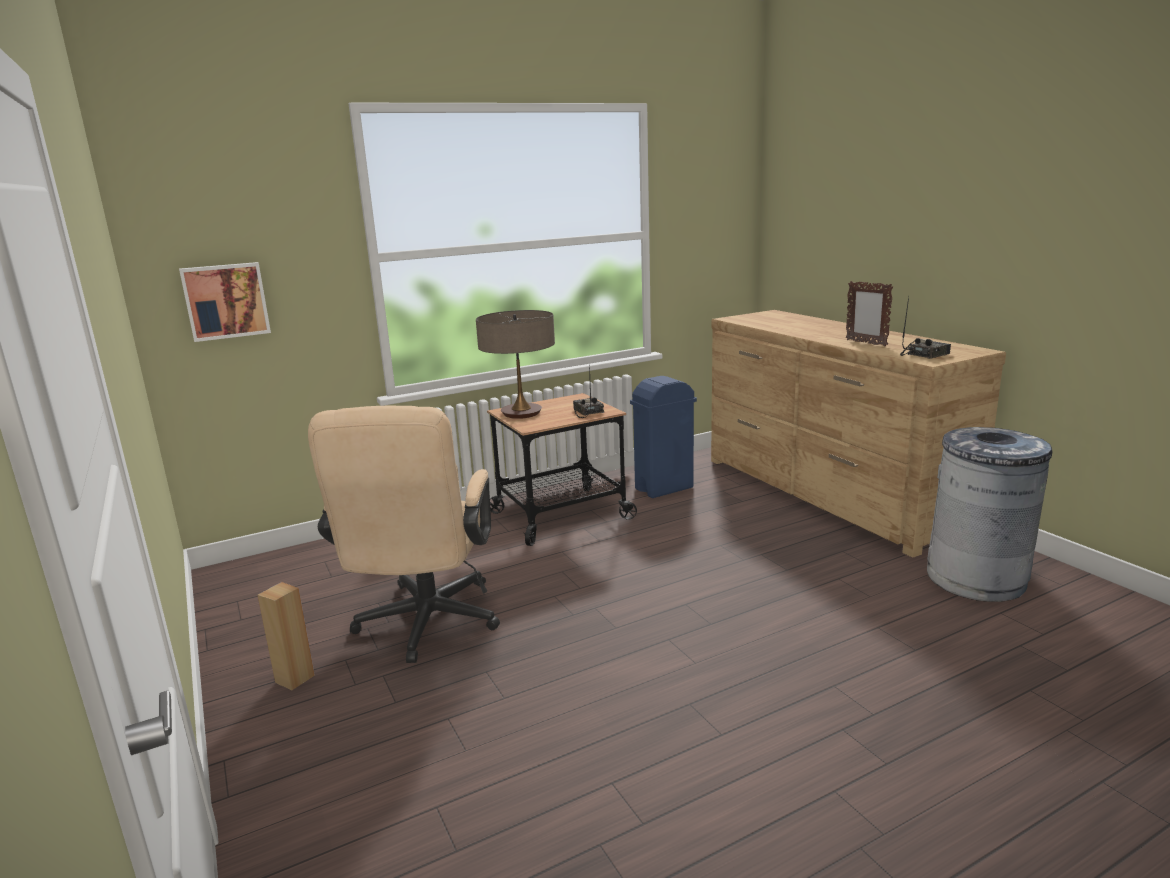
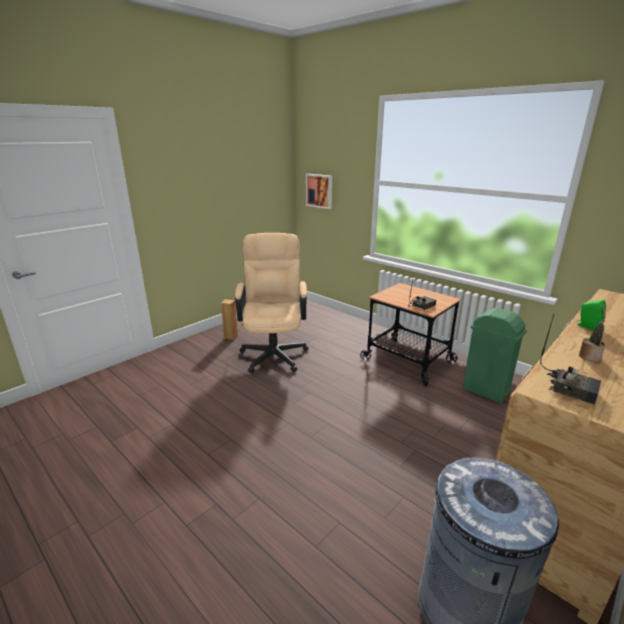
camera: 70 degrees right, 5 degrees up
beige office chair [308,406,500,663] -> beige office chair turned 105 degrees clockwise [235,233,308,373]
table lamp [476,310,555,419] -> none
blue trash can [630,376,697,498] -> green trash can [463,308,527,403]
picture frame [846,281,893,346] -> potted plant [579,305,606,362]
none -> green speaker [576,300,606,331]

